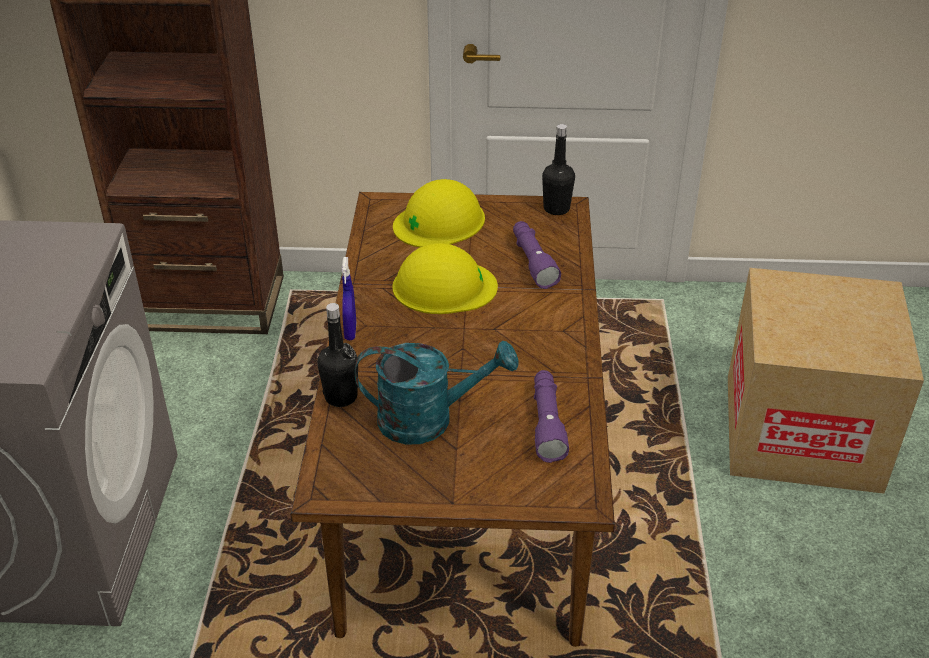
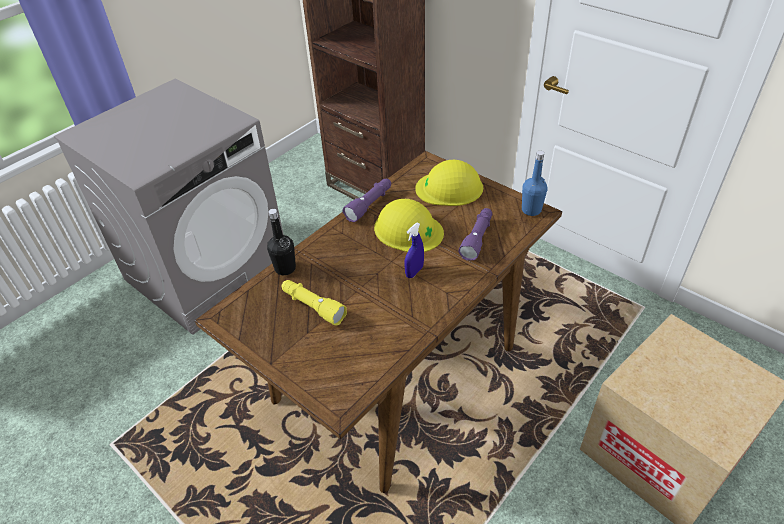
camera: 40 degrees right, 5 degrees up
blue spray bottle [342,257,356,340] -> blue spray bottle moved to [405,223,424,278]
turquoise watering can [355,341,518,444] -> yellow flashlight [281,280,347,325]
purple flashlight [534,370,569,463] -> purple flashlight moved to [342,179,391,222]
black bottle [542,124,575,215] -> blue bottle [522,151,548,216]

